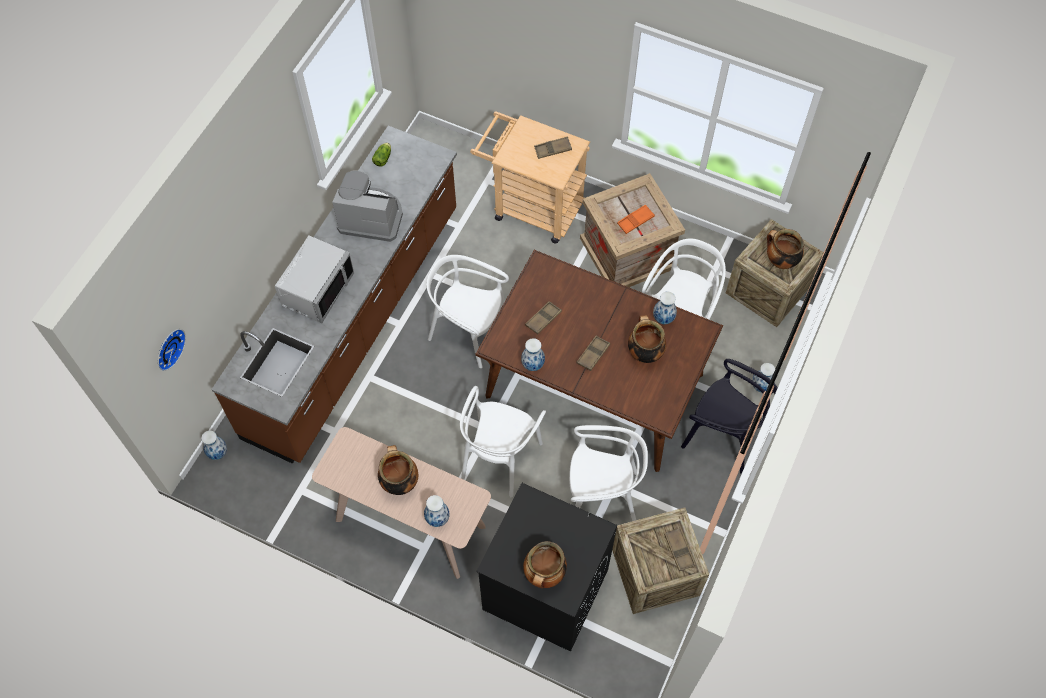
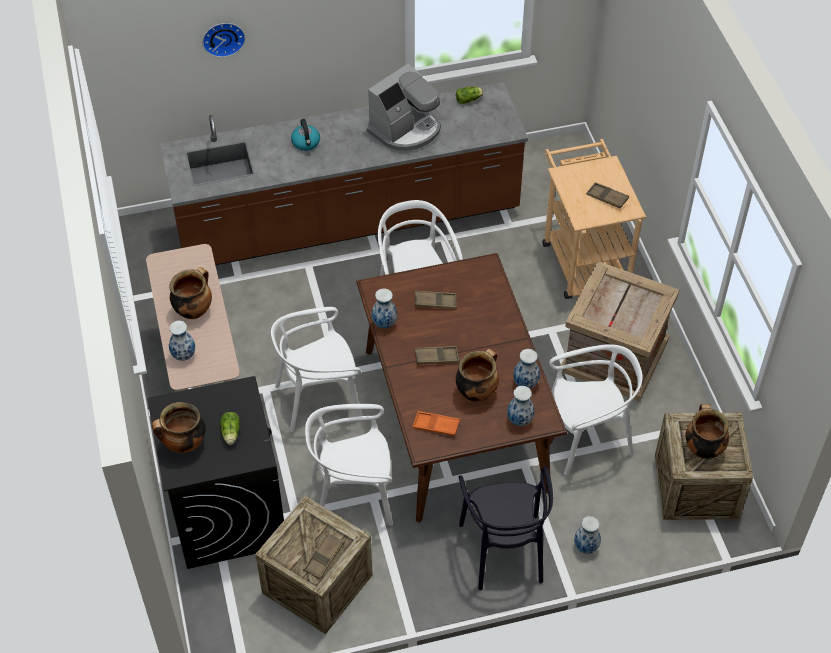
camera: 50 degrees right, 10 degrees down
wall clock [158,329,186,371] -> wall clock moved to [202,23,246,57]
vase [201,431,227,460] -> vase moved to [507,386,534,426]
grey microwave [275,235,354,323] -> kettle [291,119,320,151]
coffee machine [332,170,403,242] -> coffee machine turned 75 degrees clockwise [367,63,441,152]
white chair [569,425,648,521] -> white chair turned 120 degrees clockwise [305,404,393,526]
orange tray [617,204,655,234] -> orange tray moved to [412,411,460,436]
none -> lettuce [220,412,240,445]

